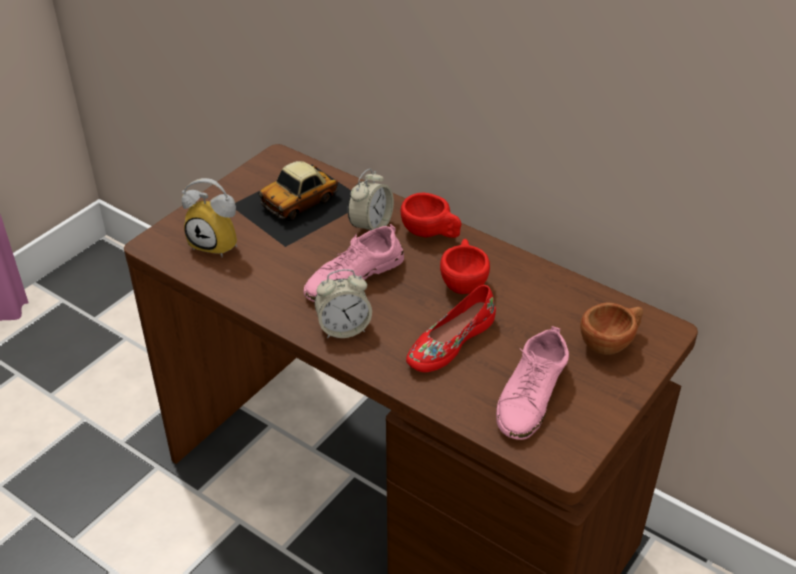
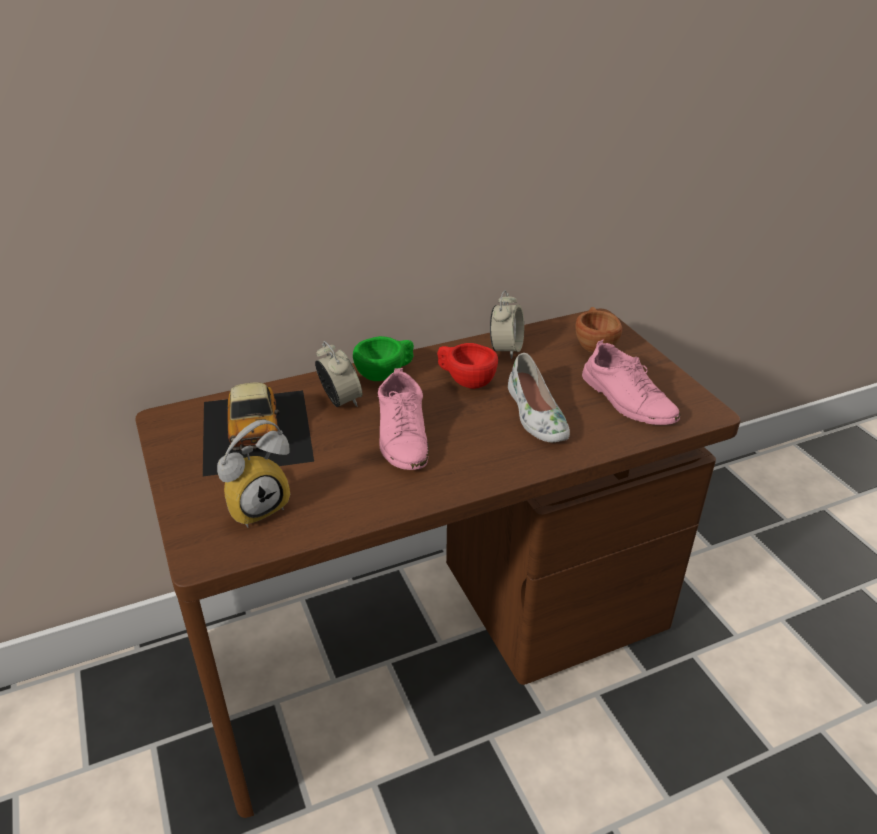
camera: 60 degrees left, 5 degrees down
alarm clock [315,269,372,339] -> alarm clock moved to [490,290,524,359]
red cup [401,193,462,238] -> green cup [353,336,414,381]
red shoe [406,285,496,372] -> white shoe [508,353,570,442]

